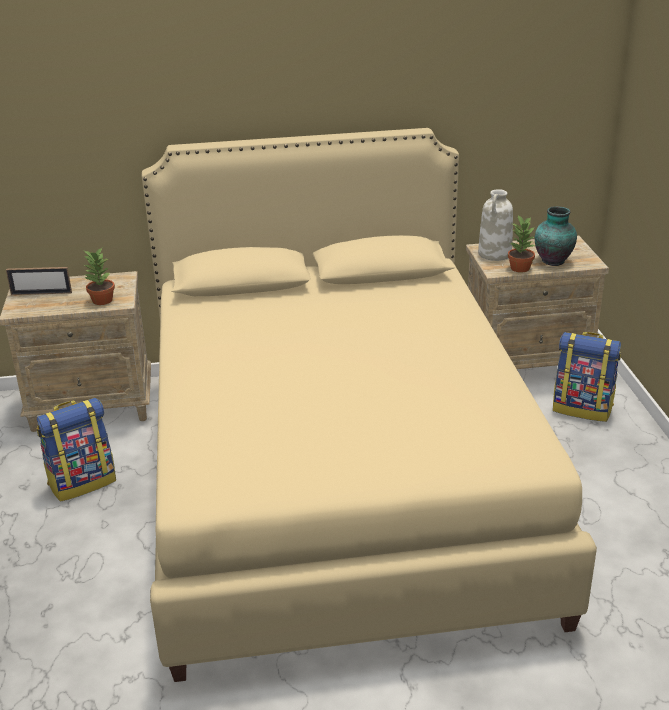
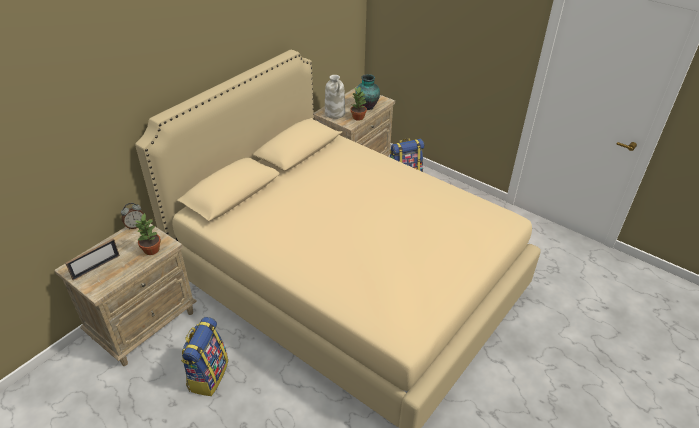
camera: 45 degrees left, 10 degrees up
none -> alarm clock [121,203,144,230]

